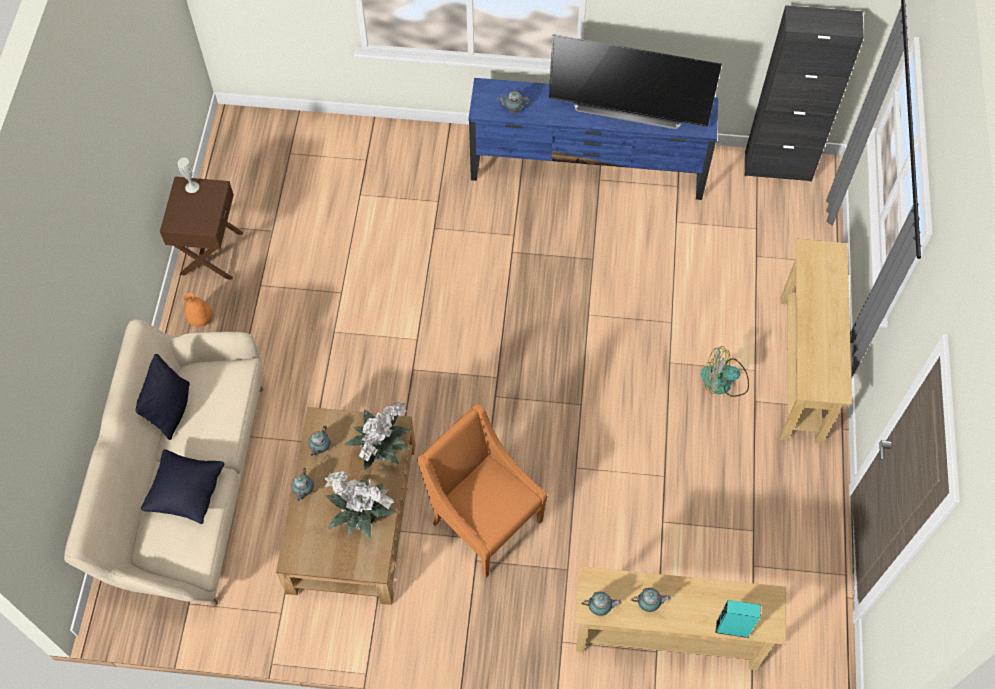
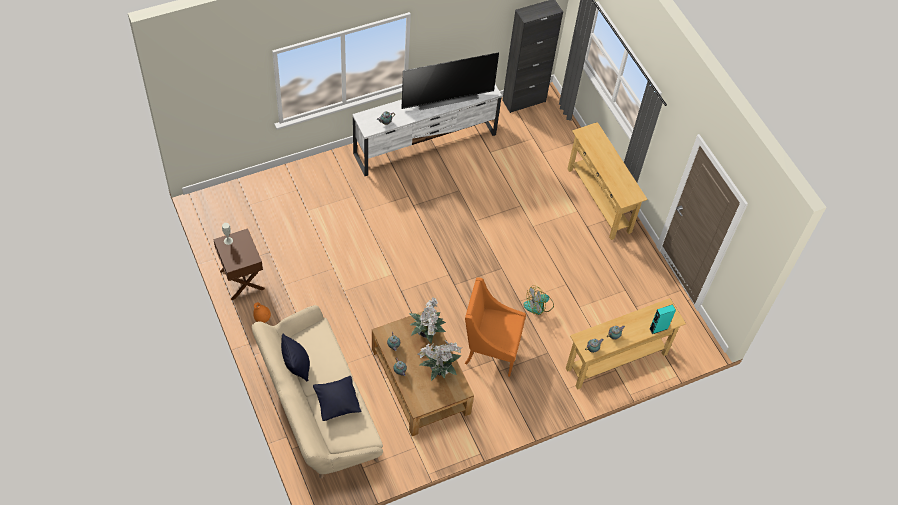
camera: 35 degrees left, 5 degrees down
blue tv stand [468,78,718,200] -> white tv stand [352,85,502,176]
fan [701,346,749,397] -> fan moved to [523,285,554,315]

